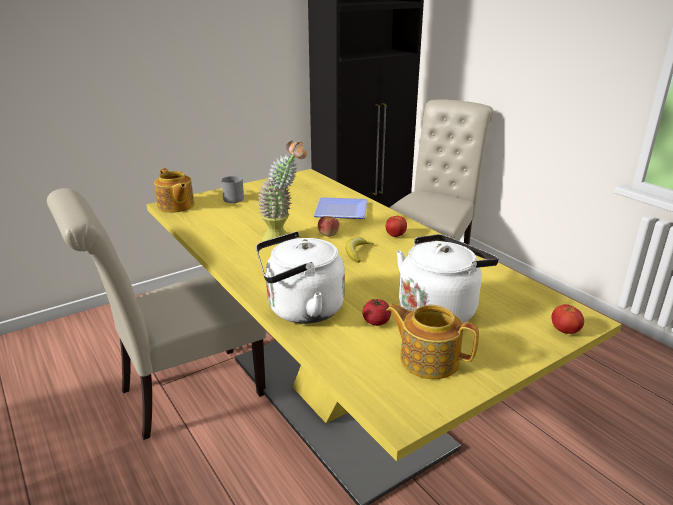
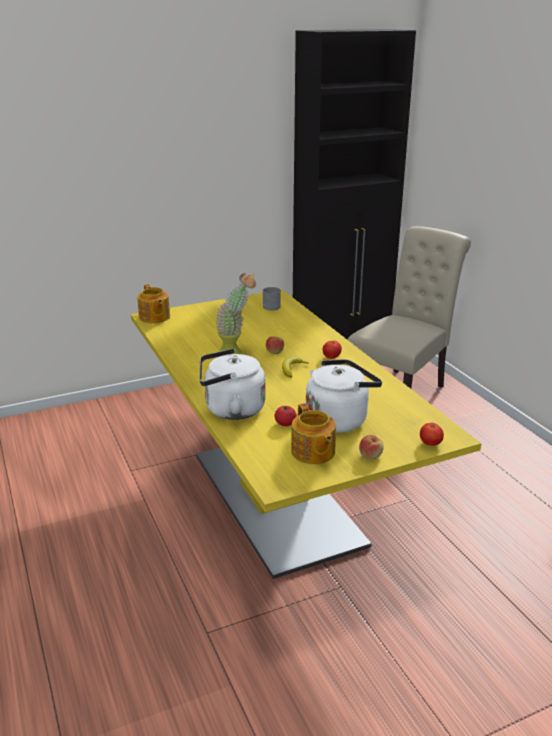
camera: 10 degrees right, 0 degrees up
beige chair [47,188,267,440] -> none
grey mug [221,176,244,203] -> grey mug moved to [262,287,281,311]
plate [314,197,368,219] -> none
teapot [386,304,479,379] -> teapot turned 150 degrees counterclockwise [291,403,336,464]
none -> apple [359,435,384,459]

